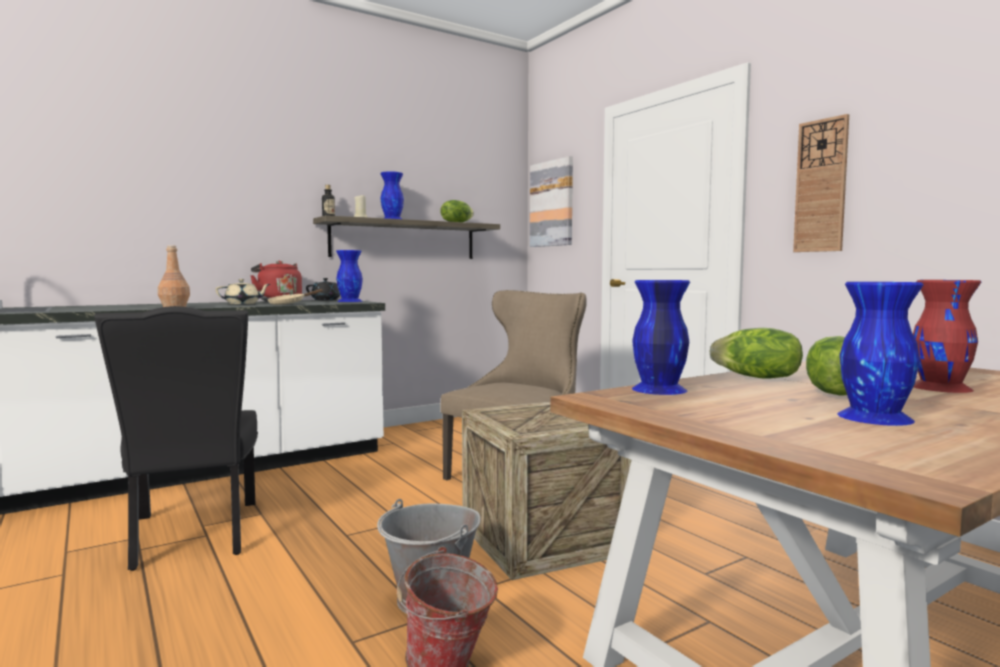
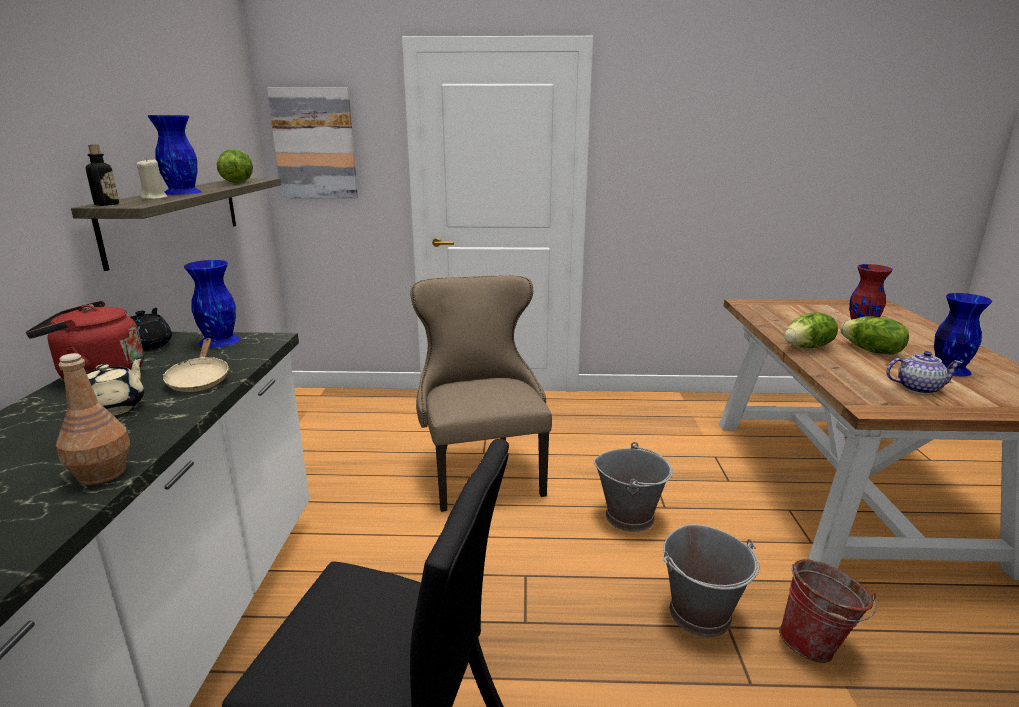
camera: 55 degrees left, 15 degrees up
crate [462,402,631,580] -> grey bucket [593,442,673,532]
blue vase [632,280,690,395] -> none
wall clock [793,114,849,252] -> none
none -> teapot [887,351,963,394]

